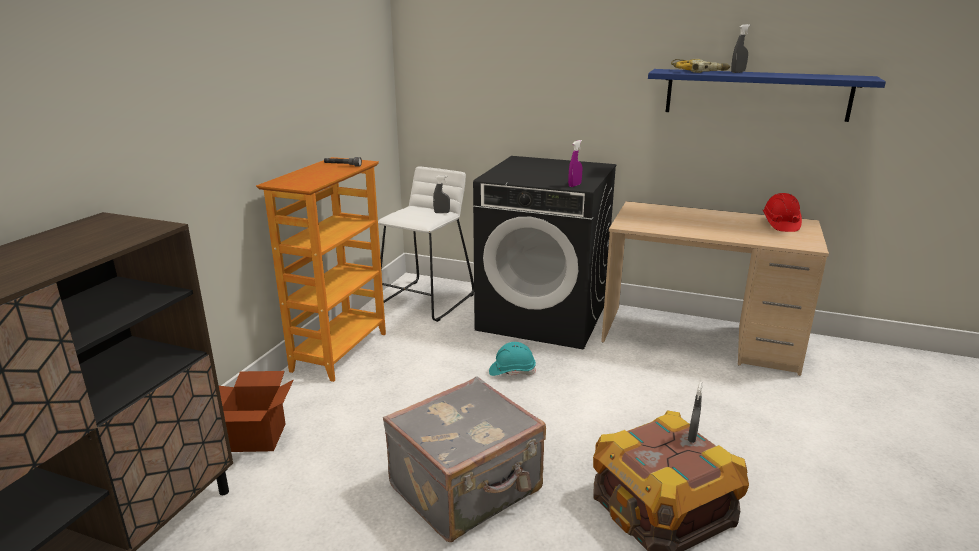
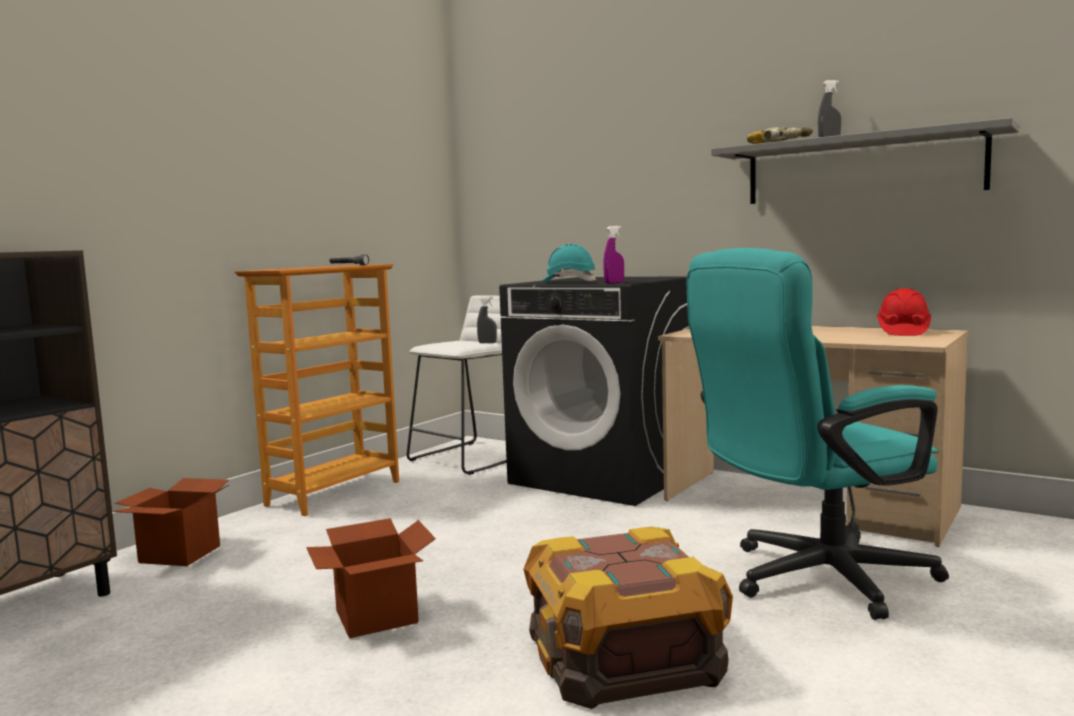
camera: 15 degrees right, 15 degrees down
grey suitcase [383,376,546,542] -> cardboard box [306,518,436,638]
turquoise hard hat [489,342,536,376] -> turquoise hard hat moved to [540,244,596,283]
blue shelf [648,69,886,122] -> grey shelf [711,118,1019,204]
grey spray bottle [688,382,703,443] -> none
none -> turquoise office chair [686,248,949,620]

